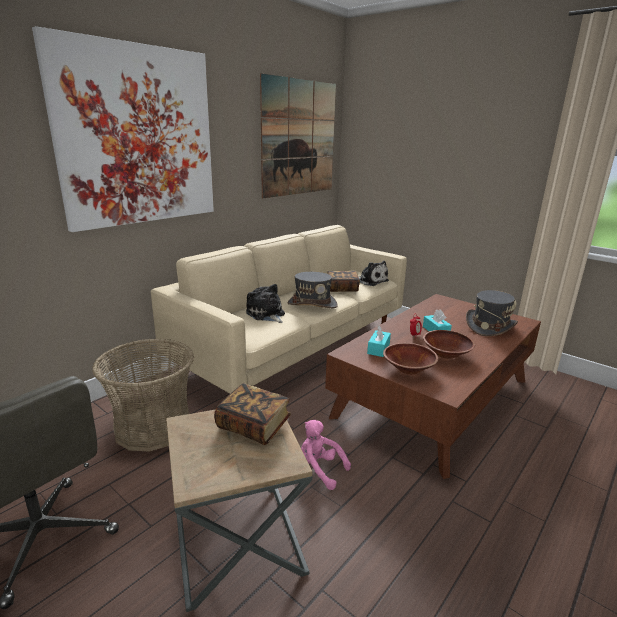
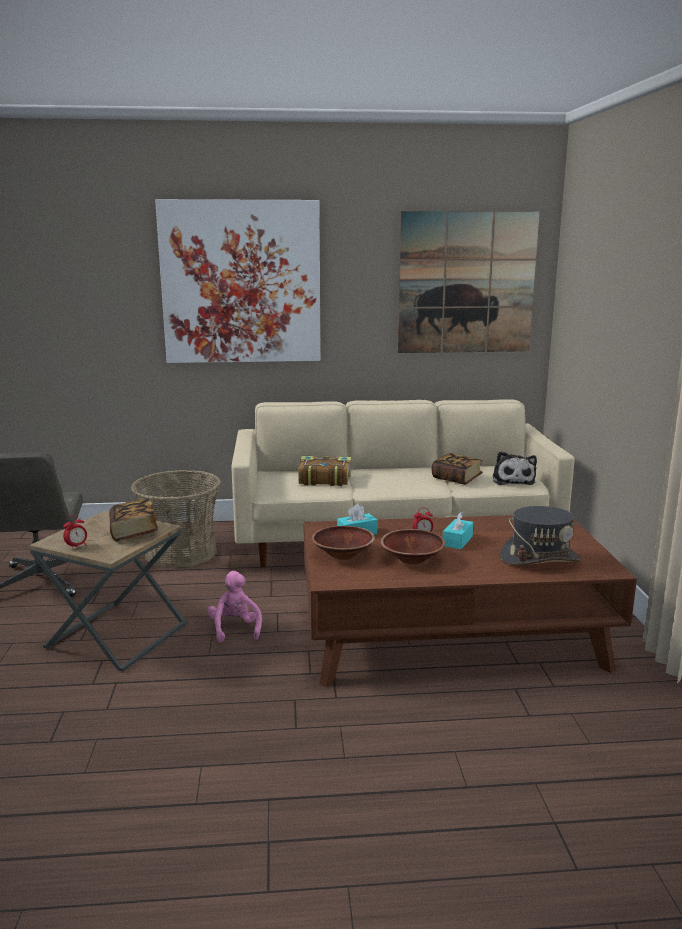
camera: 45 degrees right, 5 degrees down
plush toy [246,284,285,323] -> book [298,456,351,486]
grey hat [287,272,338,308] -> none
none -> alarm clock [63,515,87,550]

